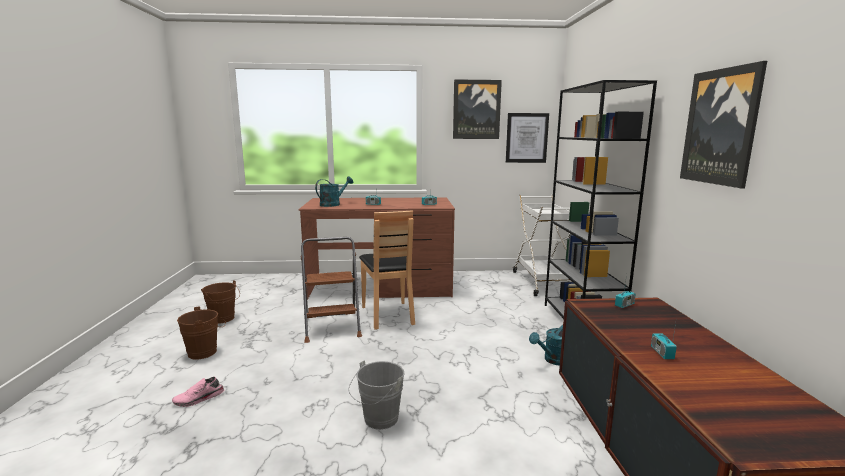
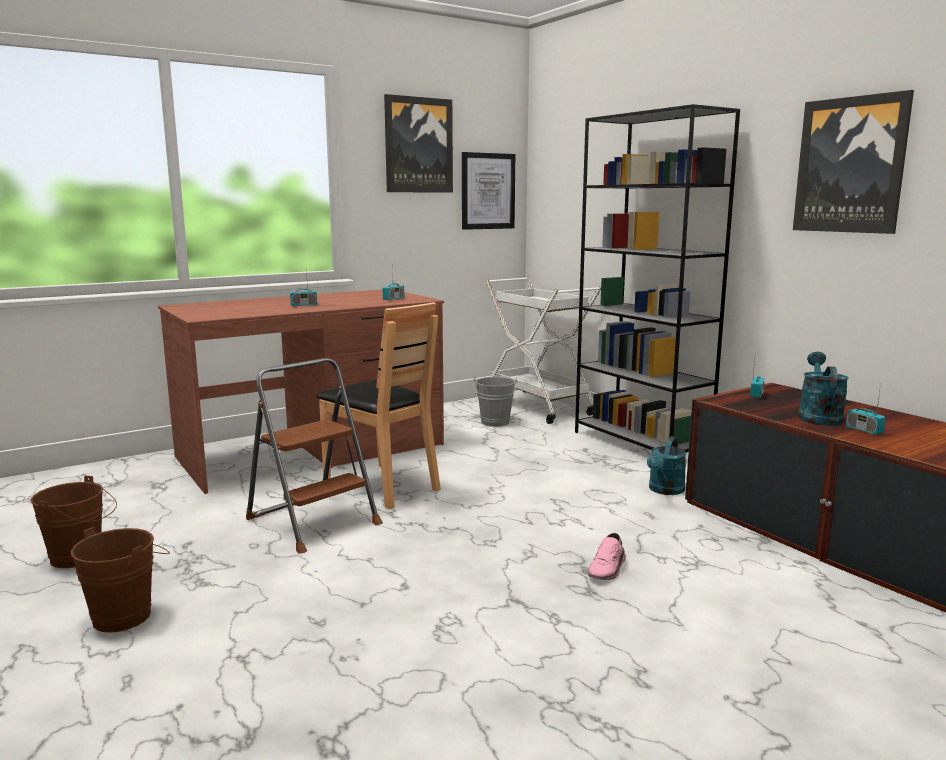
camera: 30 degrees left, 0 degrees up
pink shoe [172,376,224,407] -> pink shoe moved to [588,533,626,580]
turquoise watering can [315,177,353,207] -> turquoise watering can moved to [798,352,849,426]
grey bucket [349,360,405,430] -> grey bucket moved to [474,377,517,427]

